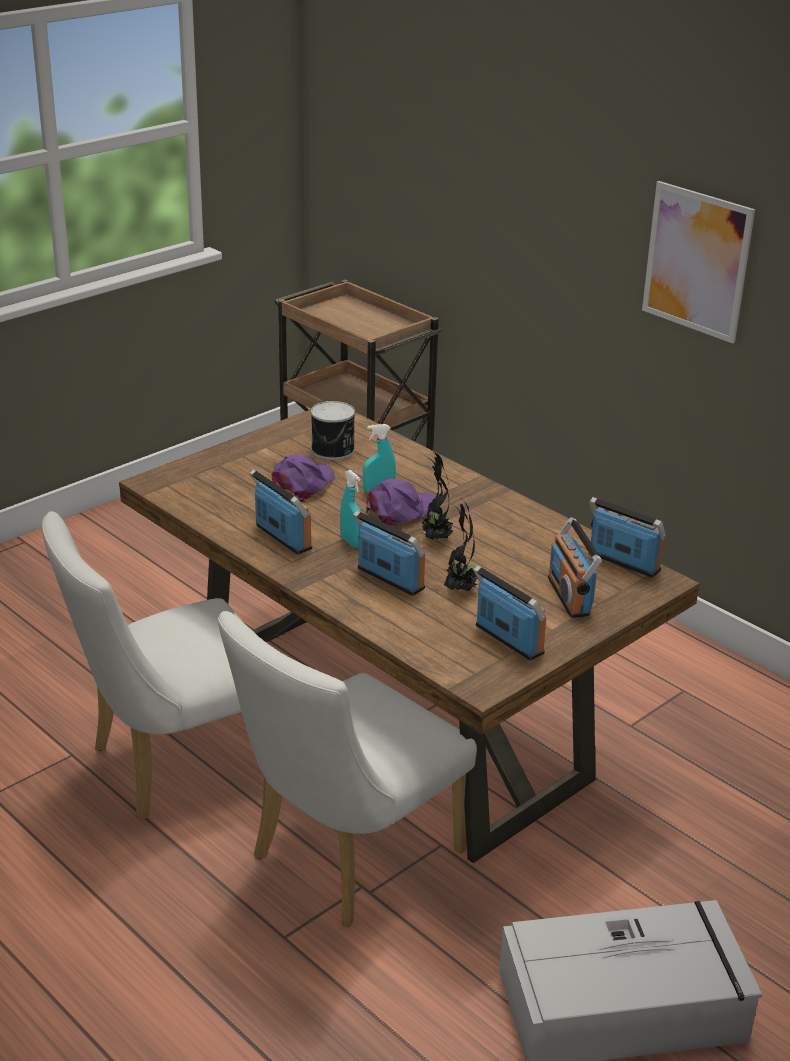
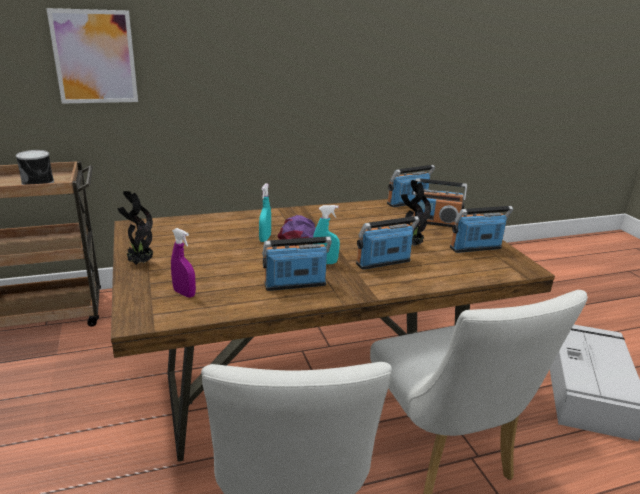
camera: 65 degrees left, 5 degrees down
purple cap [272,455,335,502] -> none
can [311,401,355,460] -> can moved to [16,150,54,185]
potted plant [418,451,453,540] -> potted plant moved to [117,191,153,265]
picture [642,181,755,343] -> picture moved to [46,8,138,104]
none -> purple spray bottle [171,228,196,298]

